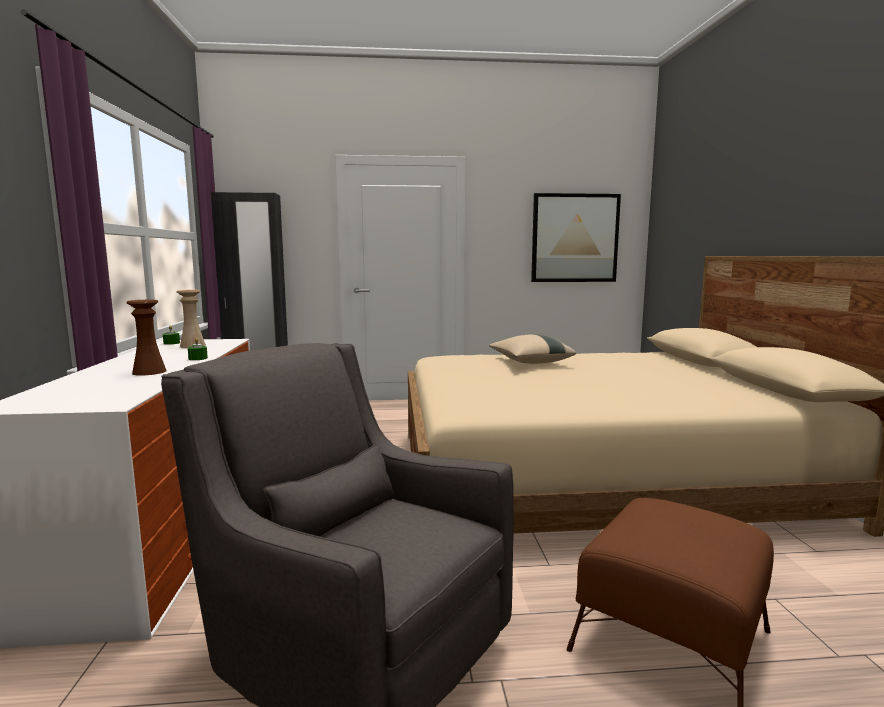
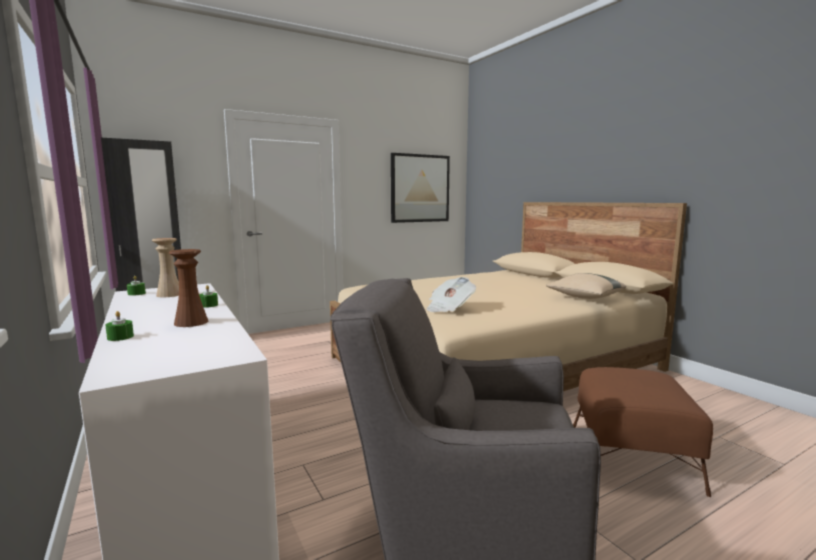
camera: 25 degrees left, 0 degrees up
beige pillow [489,334,576,364] -> beige pillow moved to [546,273,626,299]
none -> green candle [105,311,134,341]
none -> newspaper [426,277,476,312]

